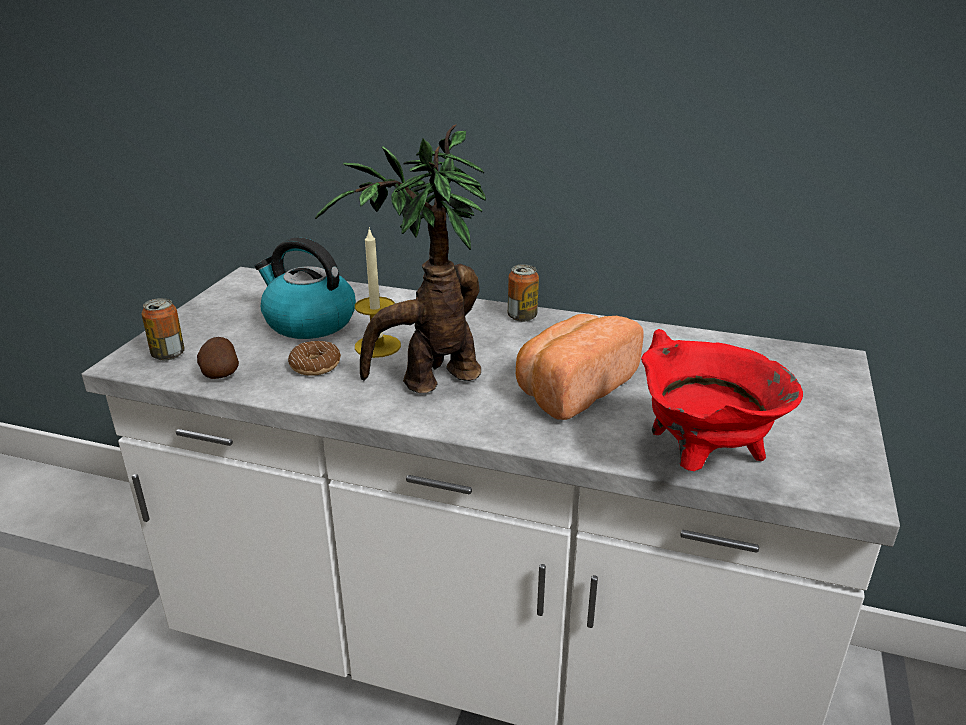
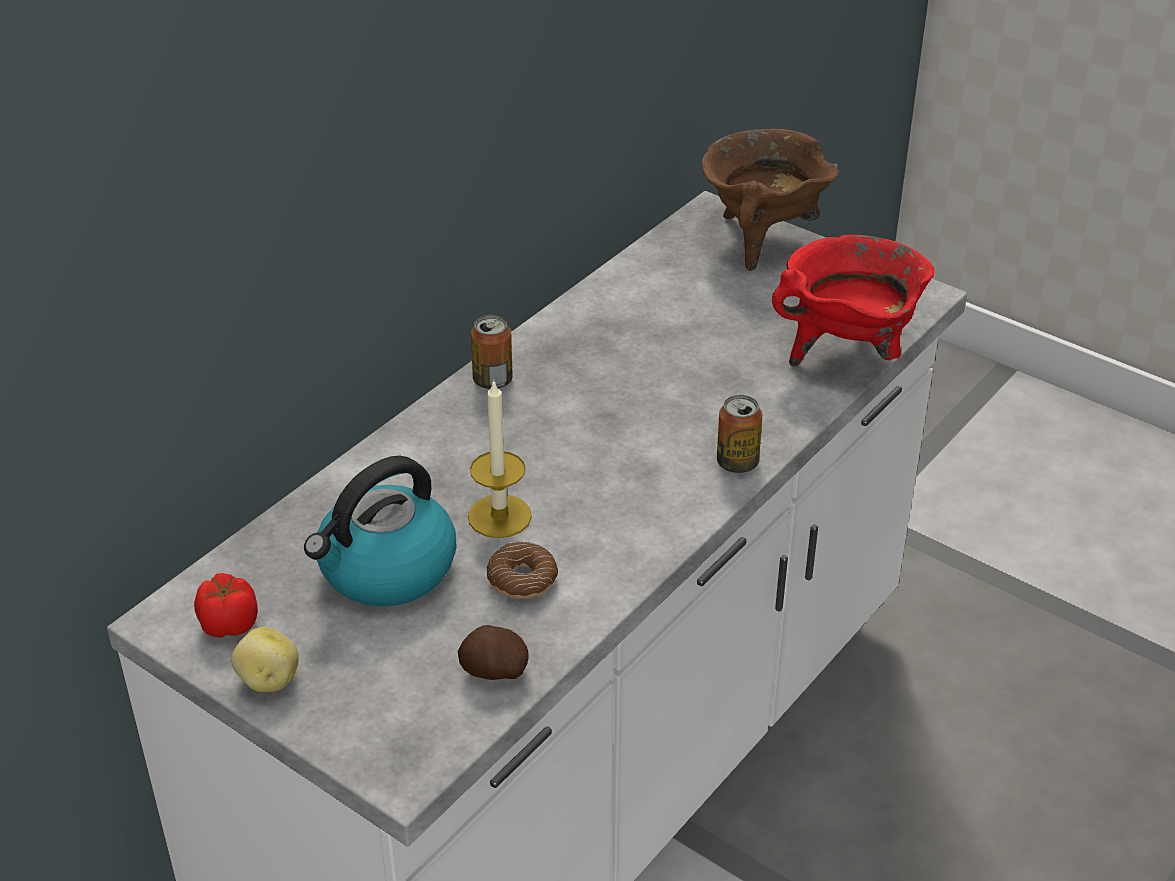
camera: 70 degrees left, 10 degrees up
can [142,298,185,360] -> can moved to [717,395,762,473]
potted plant [315,124,486,393] -> none
bread [516,314,644,420] -> none
none -> tomato [194,573,258,638]
none -> potato [231,627,299,692]
none -> brown cooking pot [702,129,839,271]

